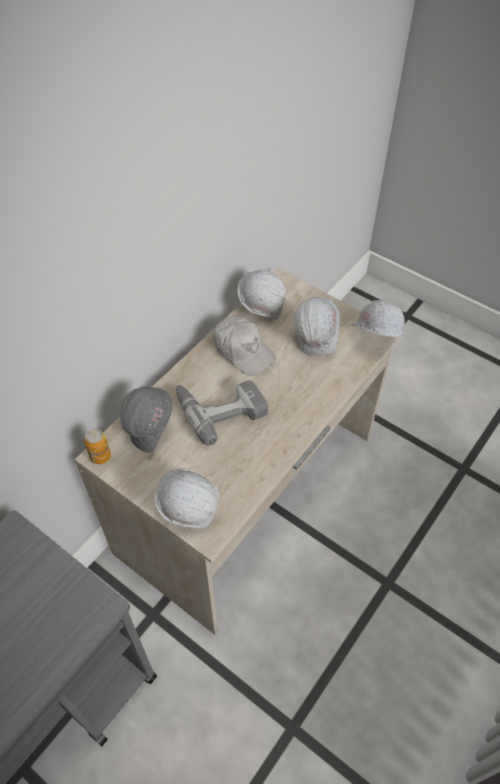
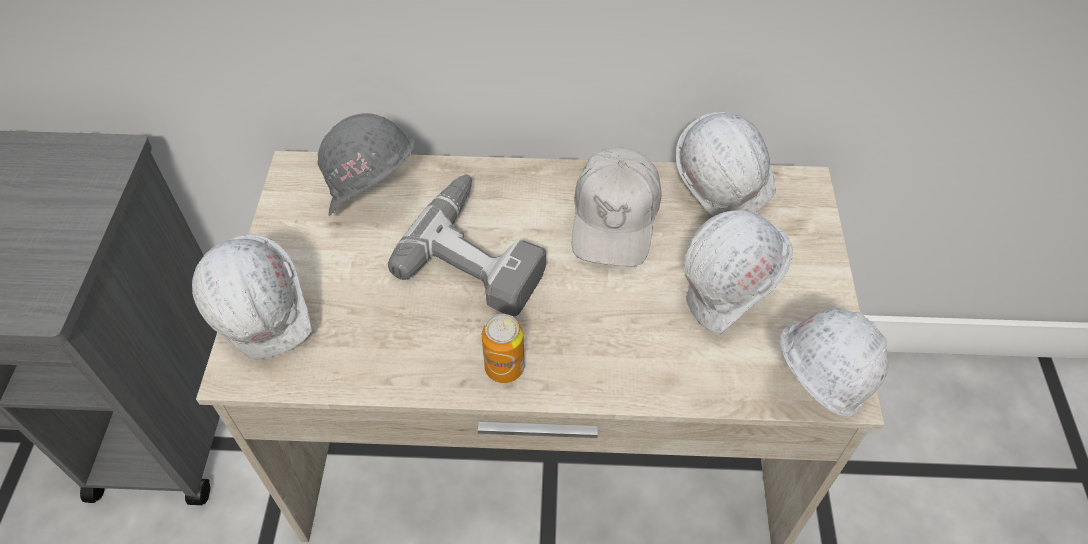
camera: 55 degrees right, 0 degrees up
can [84,429,111,464] -> can moved to [482,314,525,383]

